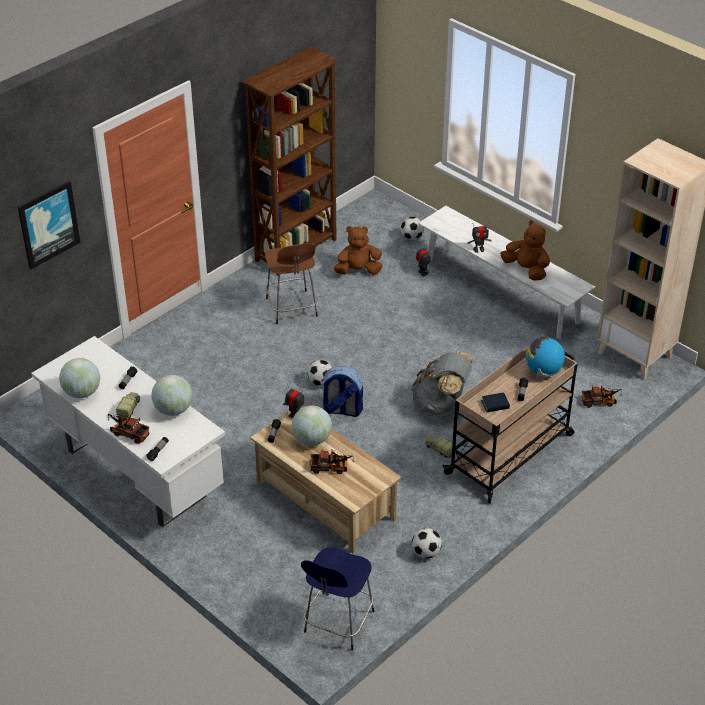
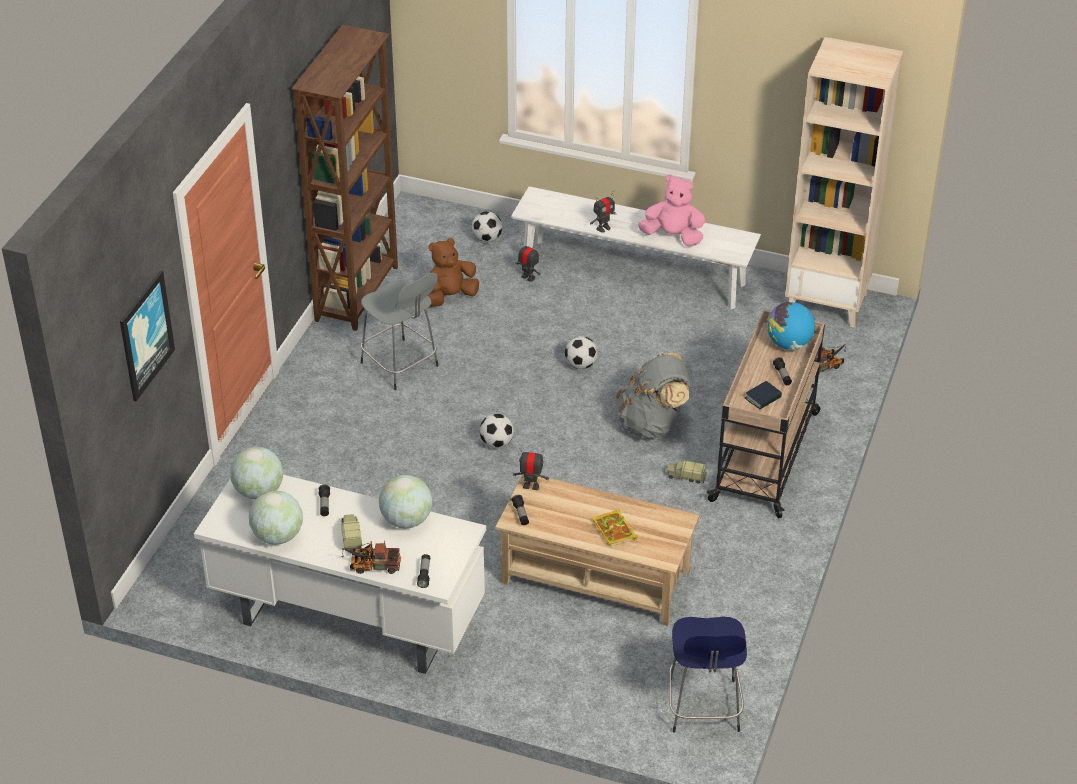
camera: 25 degrees left, 0 degrees up
brown stool [265,243,318,324] -> grey stool [361,273,439,390]
globe [292,405,332,446] -> globe moved to [230,447,283,500]
toy truck [309,450,353,474] -> book [592,509,638,547]
backpack [322,367,363,417] -> none
football [412,528,442,559] -> football moved to [565,336,598,369]
brown plush toy [500,220,550,281] -> pink plush toy [638,174,706,247]

